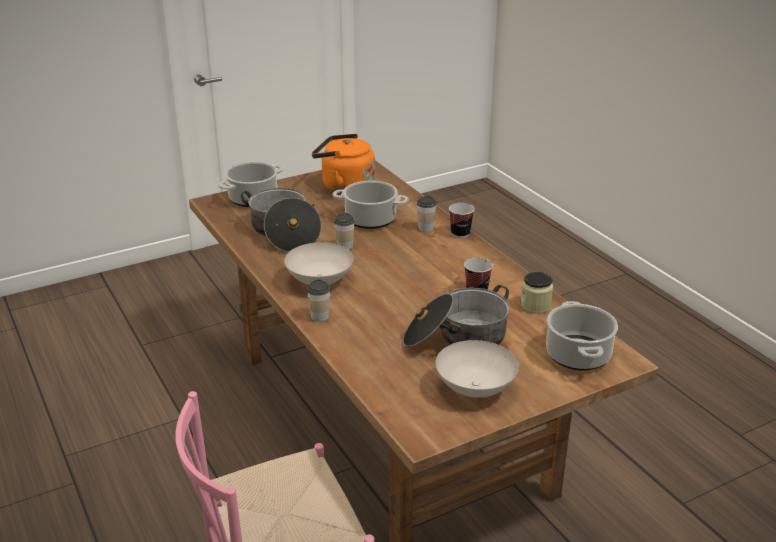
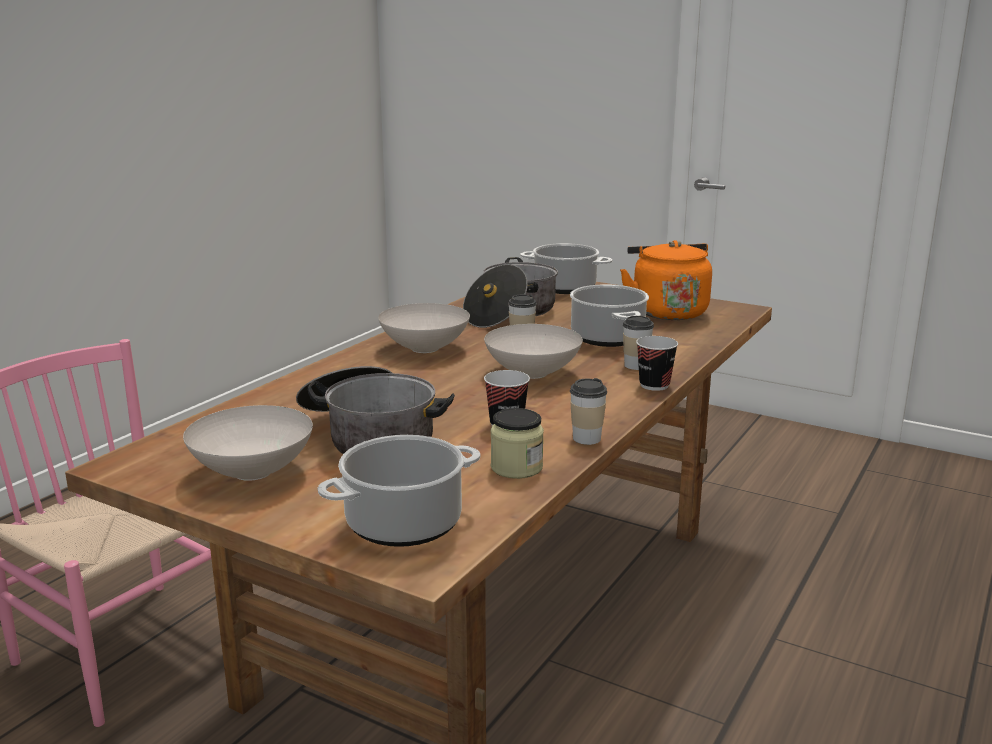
camera: 60 degrees right, 10 degrees down
cup [307,279,331,322] -> cup moved to [570,378,607,445]
none -> white bowl [484,324,583,379]

